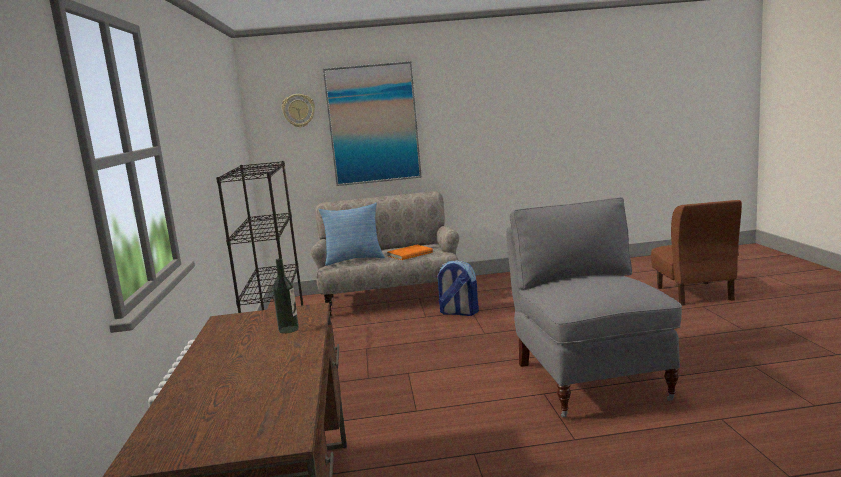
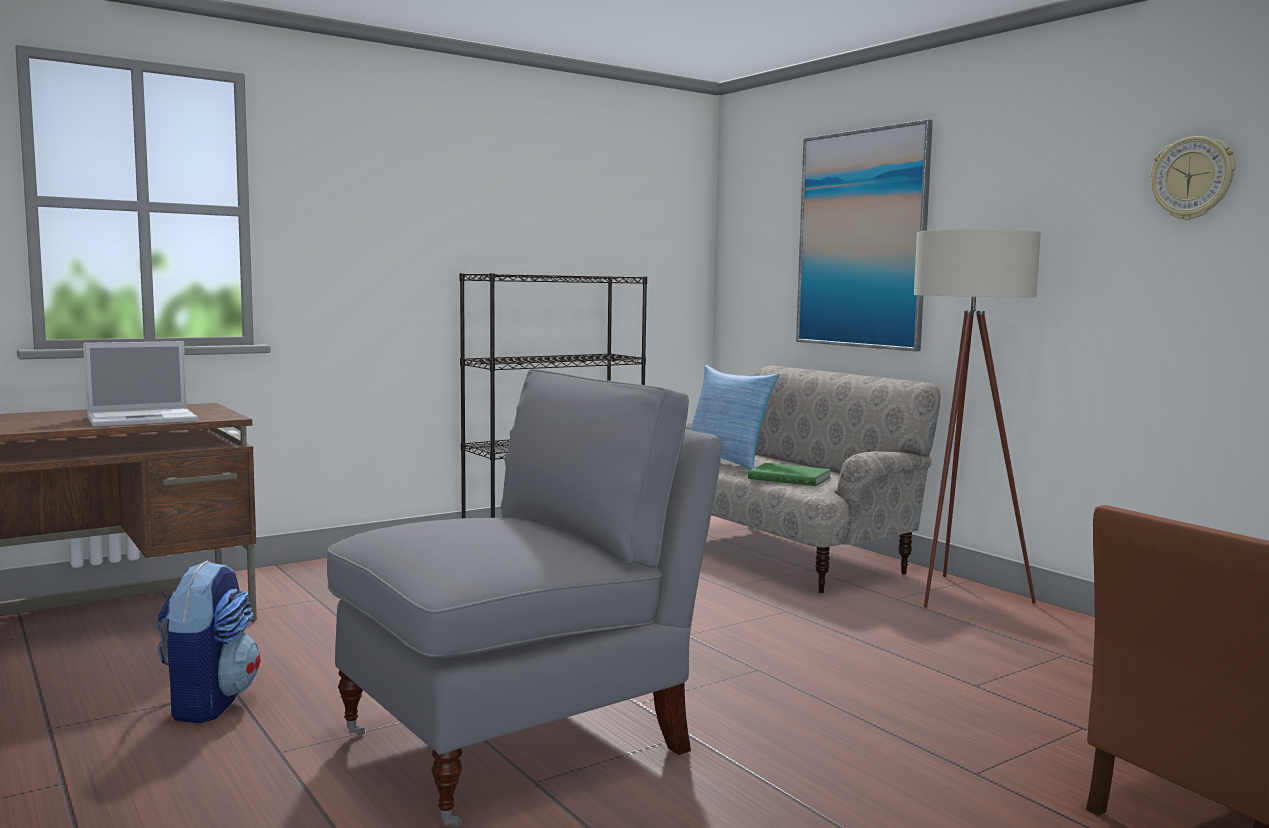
camera: 60 degrees right, 5 degrees down
bottle [273,258,299,334] -> laptop [83,341,198,427]
wall clock [282,94,315,127] -> wall clock moved to [1150,136,1236,220]
orange book [387,245,433,260] -> green book [748,463,831,486]
backpack [436,260,479,316] -> backpack moved to [156,561,260,723]
none -> beige floor lamp [914,229,1041,608]

